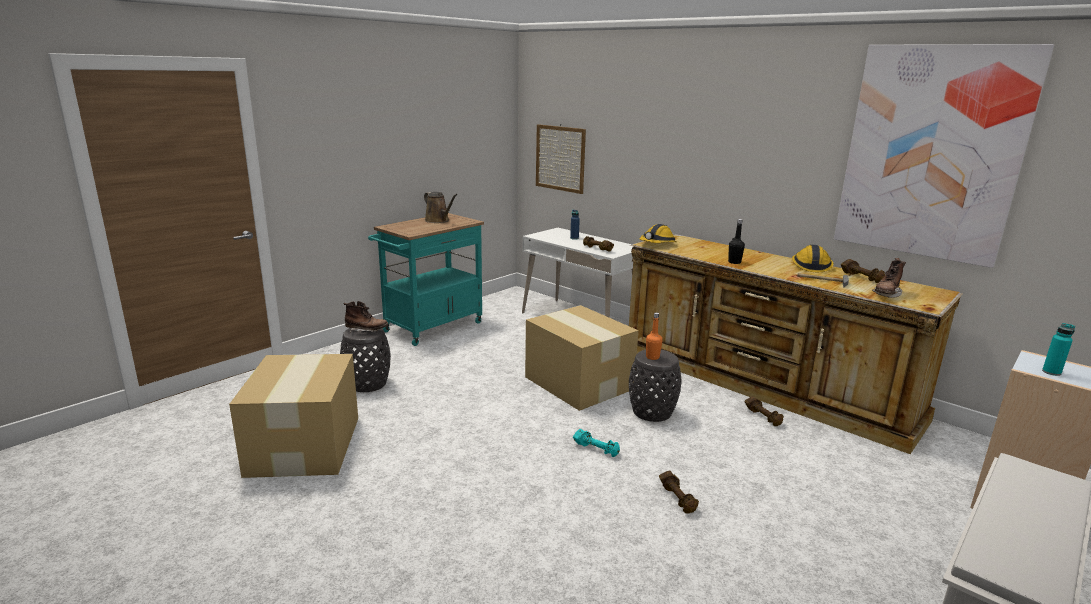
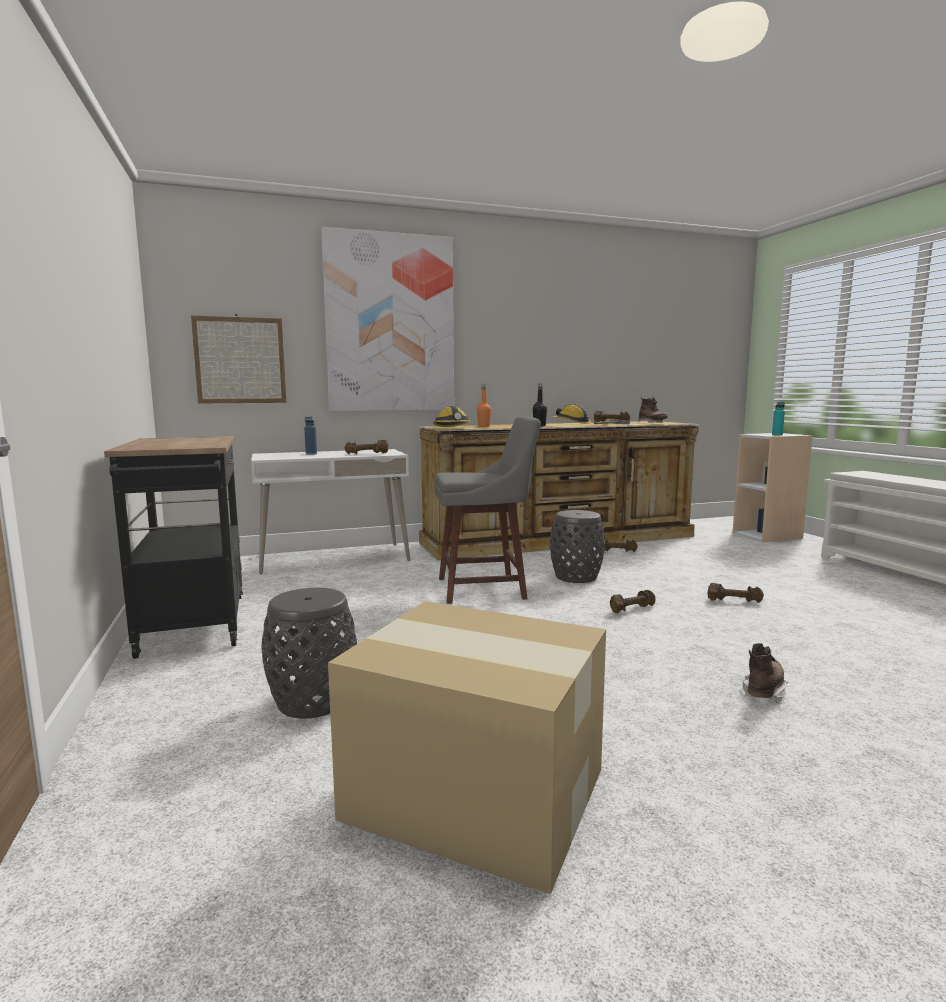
camera: 60 degrees left, 10 degrees down
brown boot [344,301,388,333] -> brown boot moved to [743,643,788,704]
turquoise cart [368,213,484,346] -> black cart [104,436,243,659]
brown watering can [424,192,458,223] -> none
cardboard box [525,305,639,411] -> grey stool [435,416,541,604]
turquoise dumbbell [573,429,620,457] -> brown dumbbell [610,590,656,613]
orange bottle [646,312,663,360] -> orange bottle moved to [477,384,491,427]
picture [834,44,1054,268] -> picture moved to [321,227,454,411]

